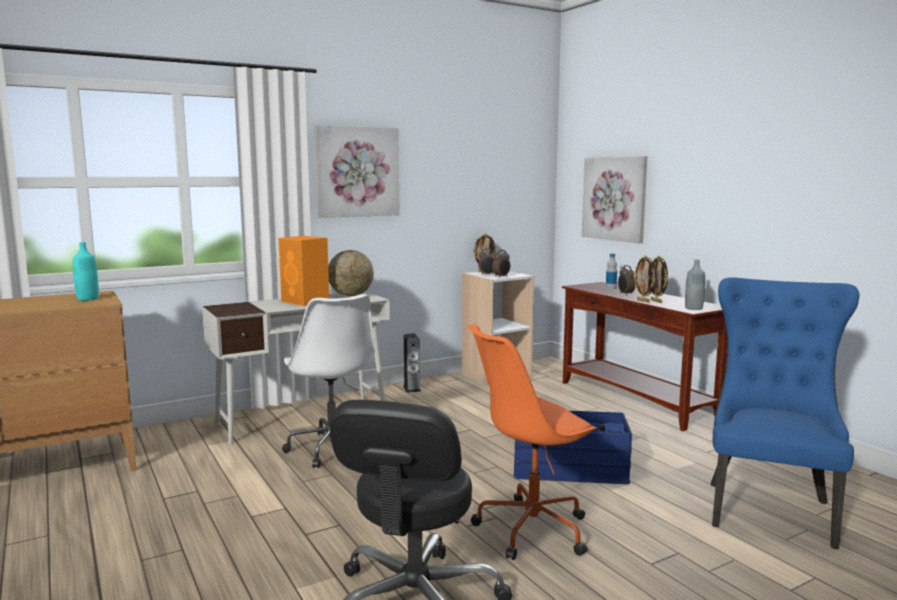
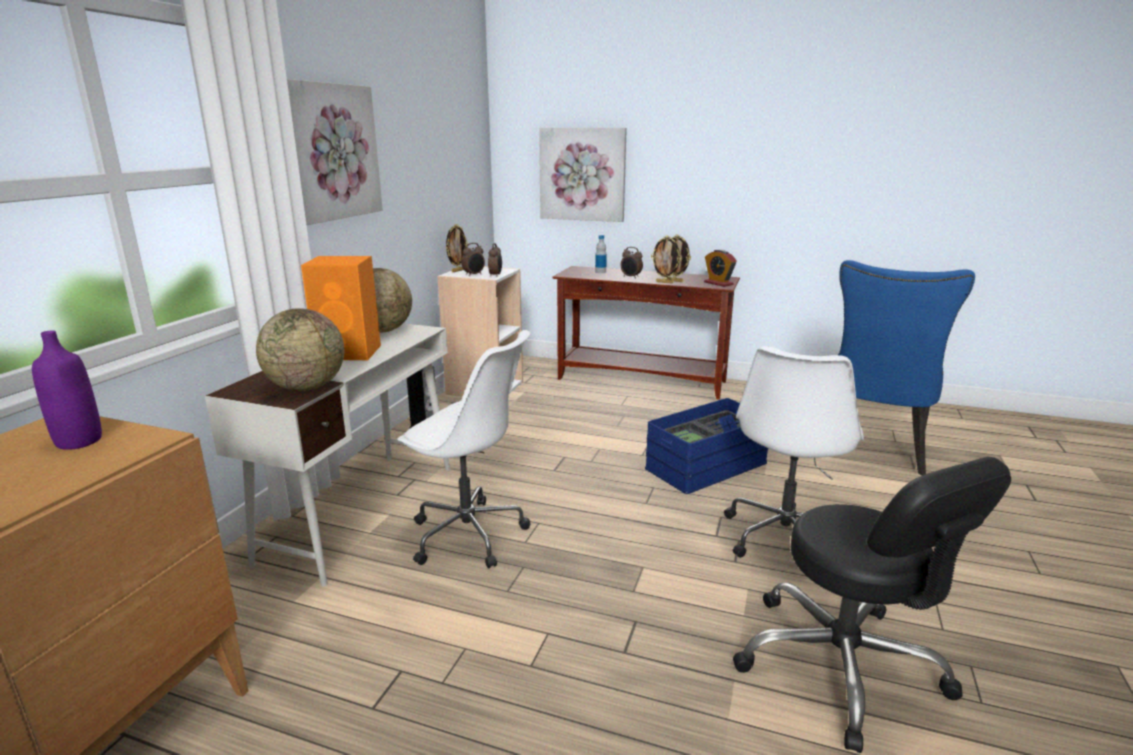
camera: 40 degrees left, 10 degrees up
turquoise bottle [73,242,99,301] -> purple bottle [32,330,102,450]
orange office chair [468,324,597,560] -> white office chair [724,346,864,558]
grey bottle [685,260,705,310] -> alarm clock [704,249,737,287]
blue chair [710,277,859,549] -> blue chair turned 135 degrees counterclockwise [838,260,975,476]
none -> globe [256,308,344,391]

